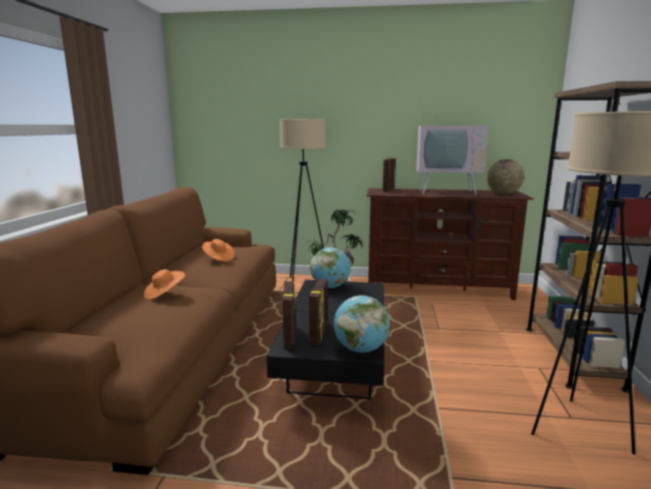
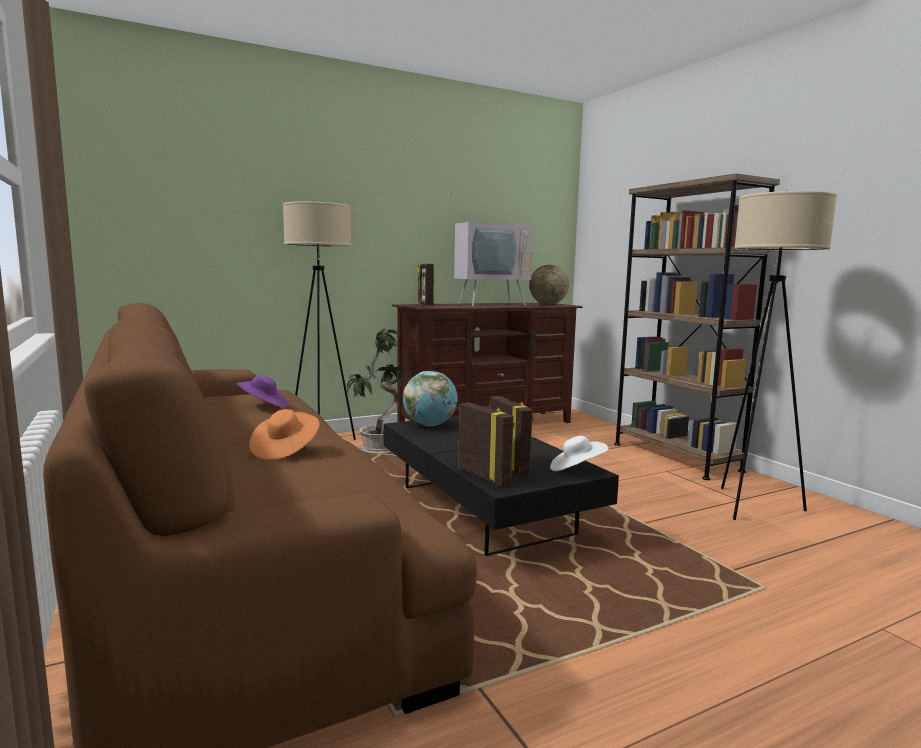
camera: 35 degrees left, 5 degrees down
orange hat [202,239,234,262] -> purple hat [236,375,288,408]
globe [334,295,390,353] -> white hat [550,436,608,471]

